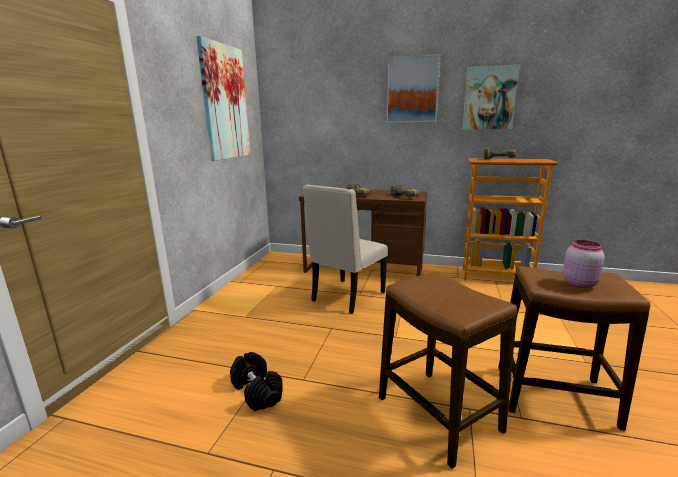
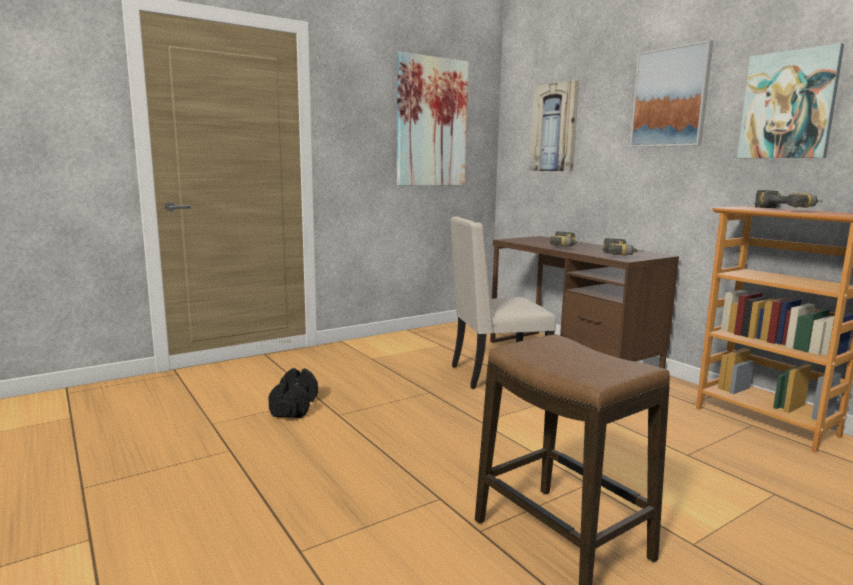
camera: 40 degrees right, 5 degrees down
stool [379,271,517,469] -> none
pink jar [562,240,605,288] -> none
none -> picture [529,80,579,172]

